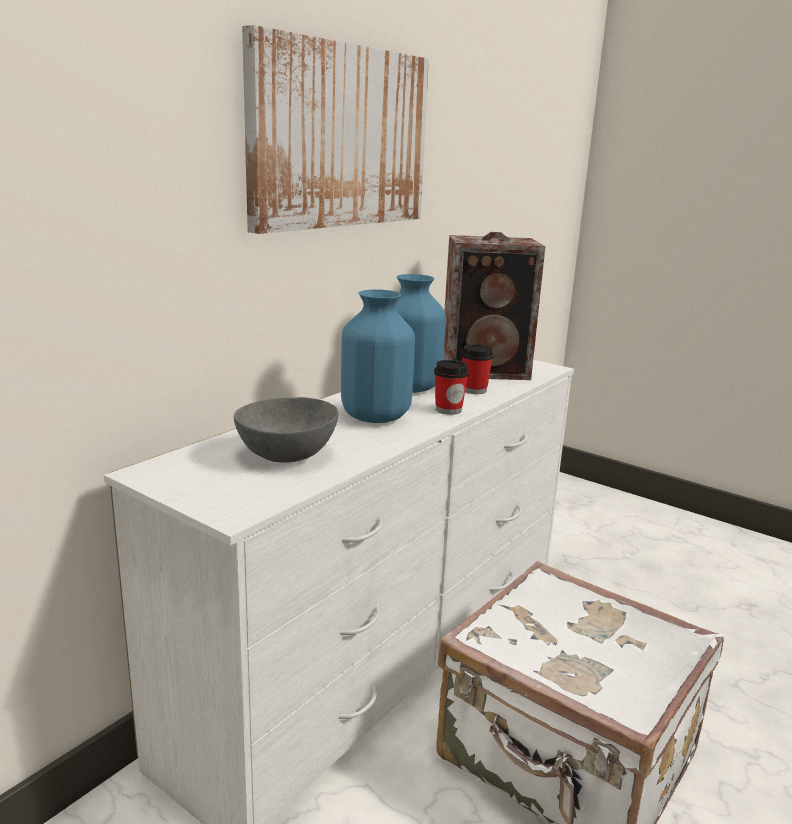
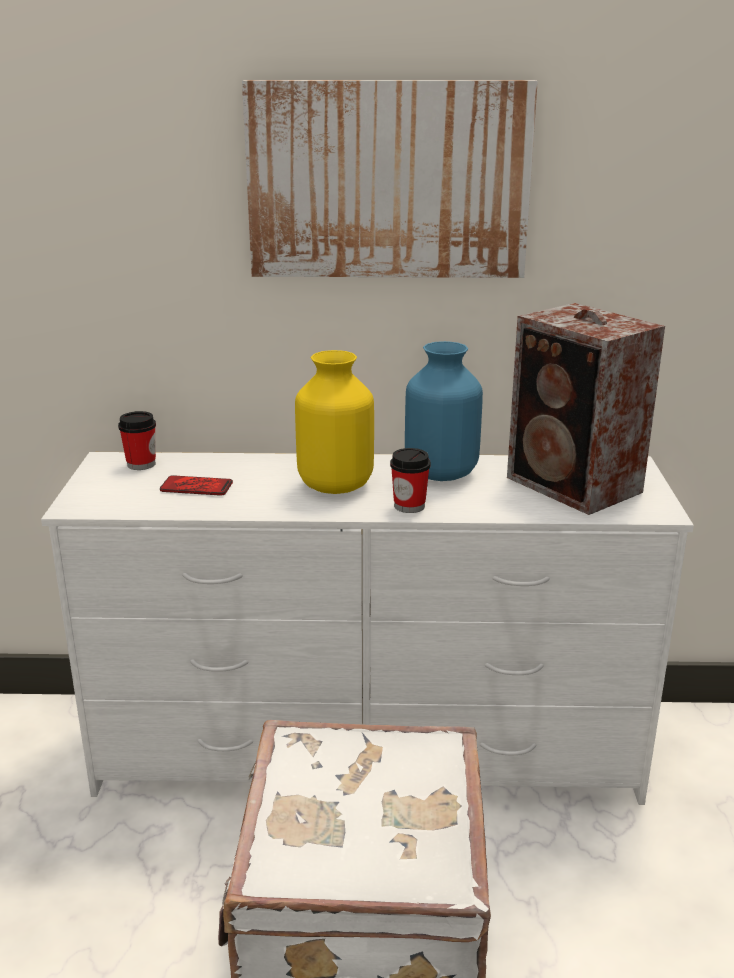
camera: 55 degrees right, 5 degrees up
grey bowl [234,397,338,463] -> phone [160,475,233,496]
blue vase [341,290,415,423] -> yellow vase [295,350,374,494]
cup [461,344,494,394] -> cup moved to [118,411,156,470]

